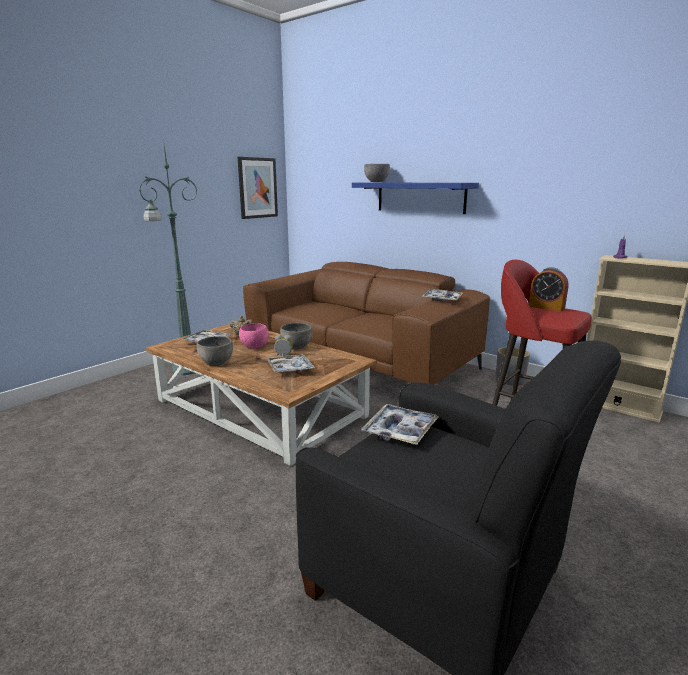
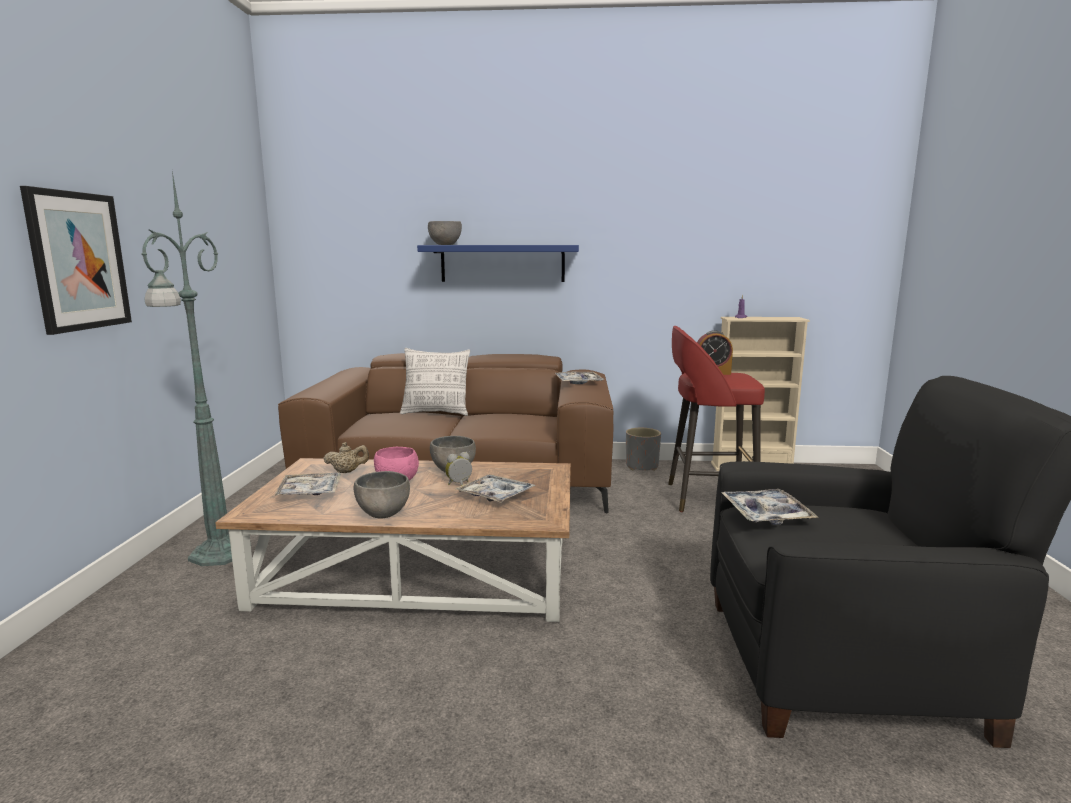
camera: 35 degrees left, 5 degrees down
picture [238,157,278,219] -> picture moved to [20,186,132,335]
none -> pillow [400,348,470,416]

